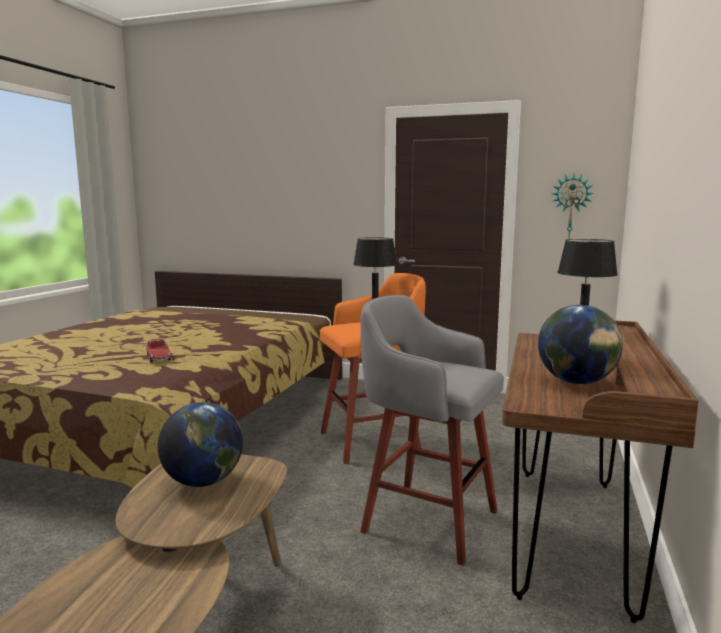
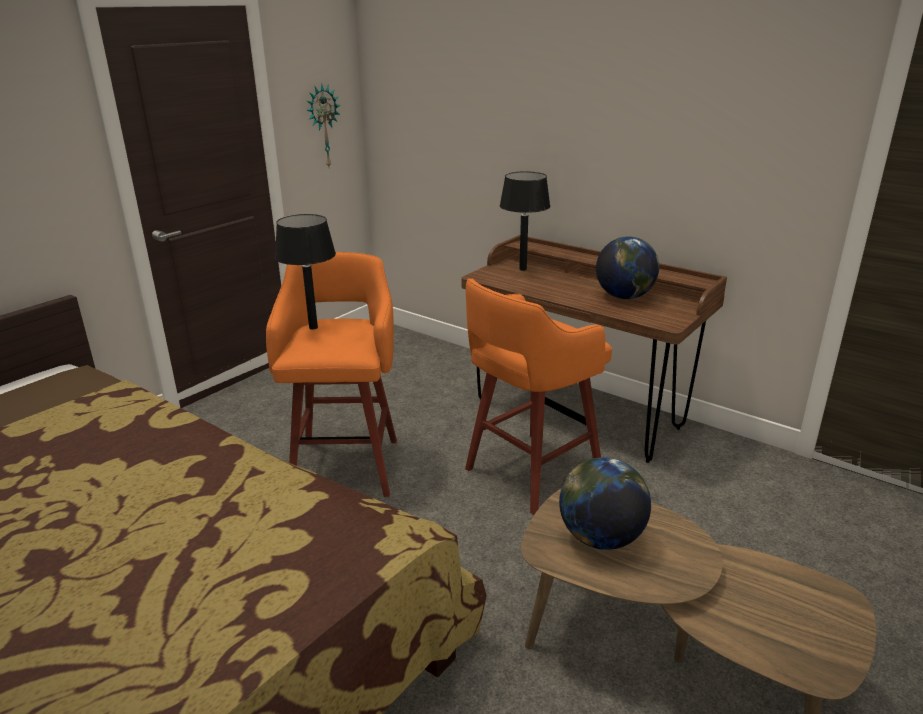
camera: 70 degrees left, 15 degrees up
toy car [146,338,171,362] -> none
grey stool [360,295,504,566] -> orange stool [465,279,612,515]

